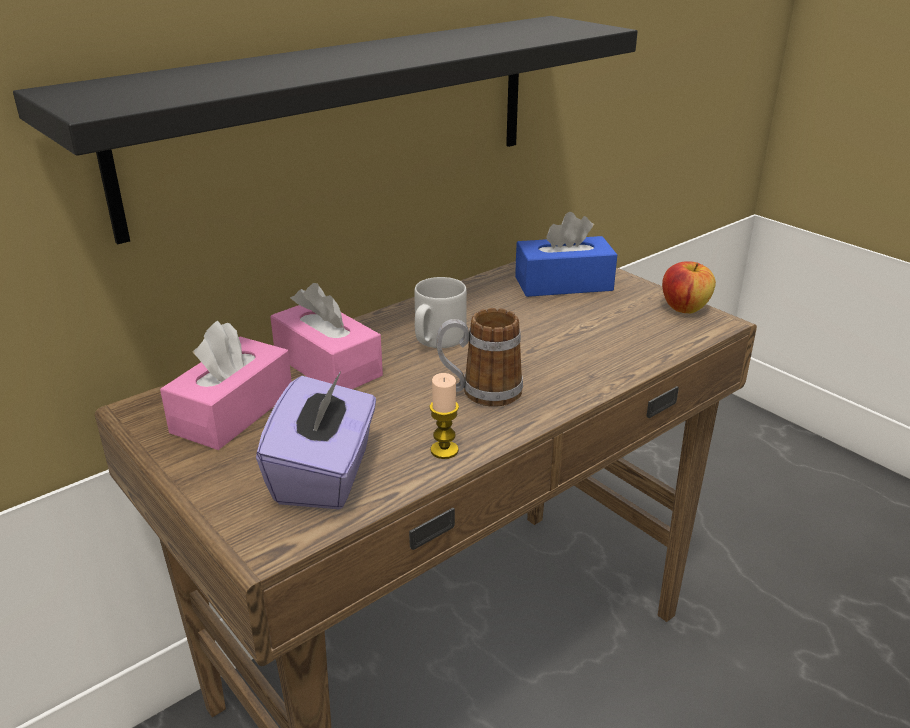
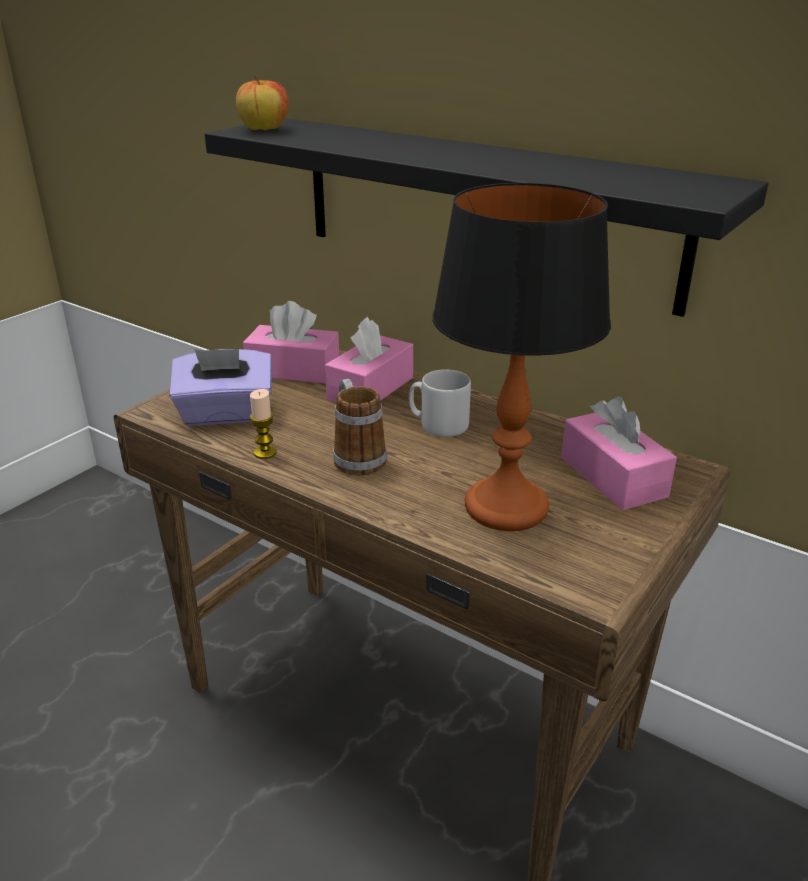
camera: 75 degrees right, 0 degrees up
blue tissue box [515,212,617,297] -> pink tissue box [561,397,677,511]
apple [662,261,716,313] -> apple moved to [236,76,289,130]
none -> table lamp [432,183,611,531]

